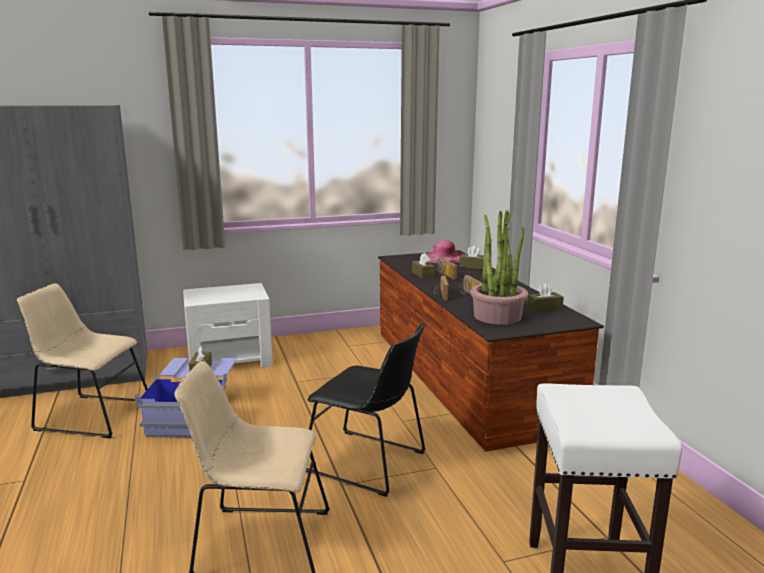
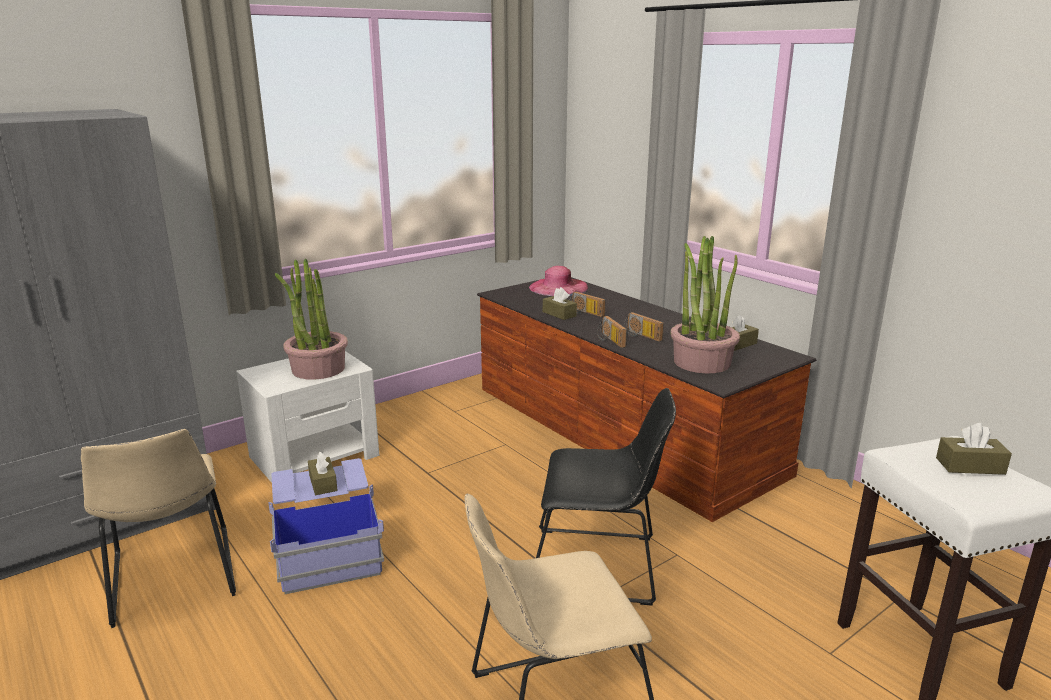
camera: 20 degrees left, 5 degrees up
beige chair [17,283,148,438] -> beige chair turned 105 degrees counterclockwise [81,429,236,628]
brown tissue box [459,246,484,270] -> brown tissue box moved to [936,423,1012,475]
none -> potted plant [274,258,348,380]

